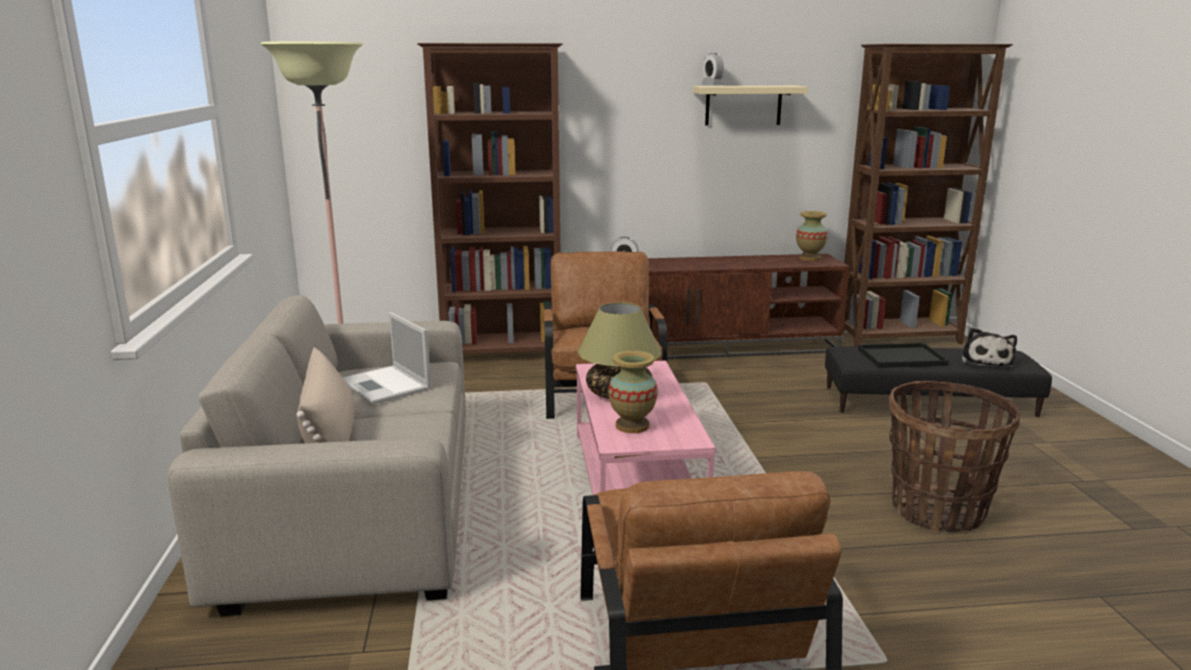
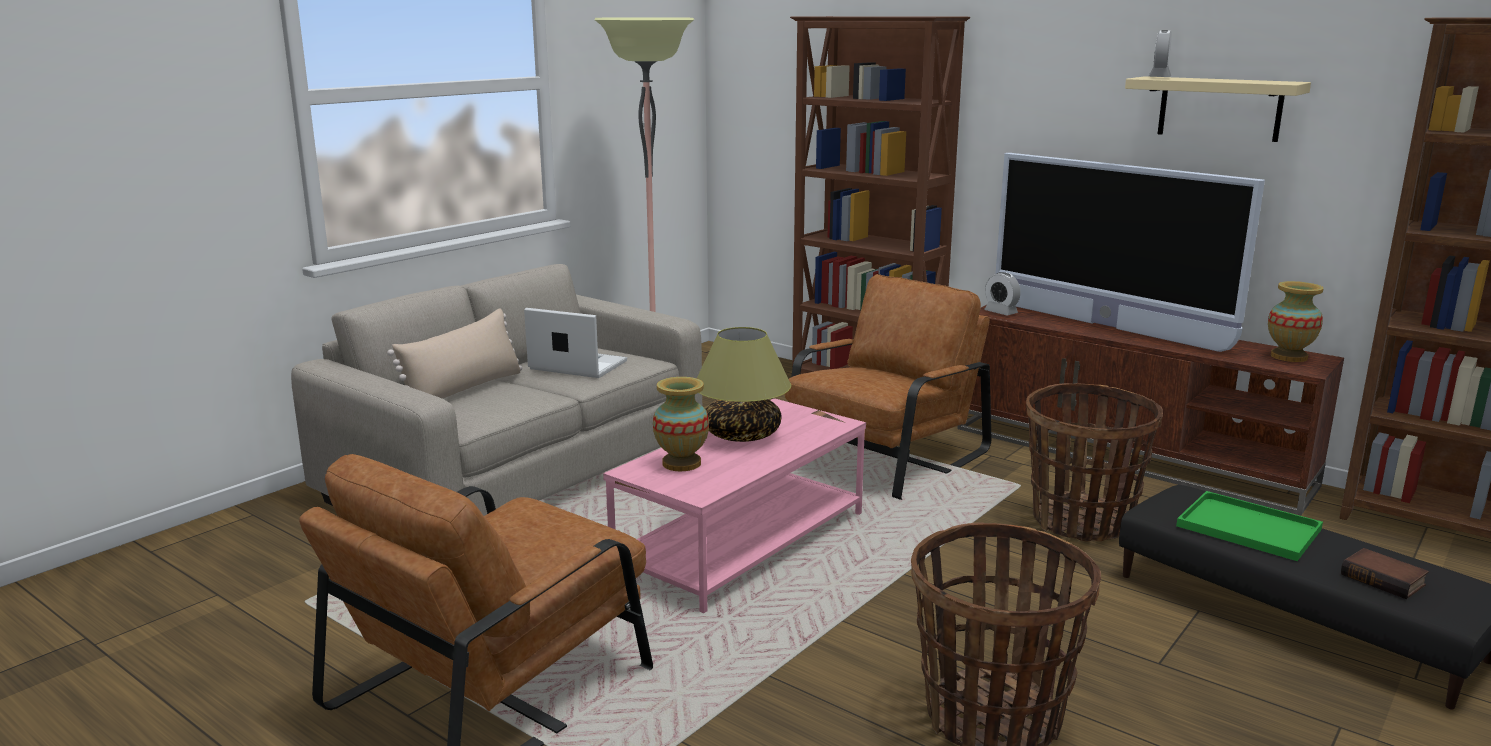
camera: 45 degrees right, 0 degrees up
laptop [343,312,431,404] -> laptop turned 105 degrees clockwise [524,308,627,378]
black tray [858,343,949,368] -> green tray [1176,491,1323,561]
plush toy [962,328,1017,368] -> book [1341,548,1429,599]
none -> television [996,153,1265,352]
none -> basket [1026,383,1163,541]

